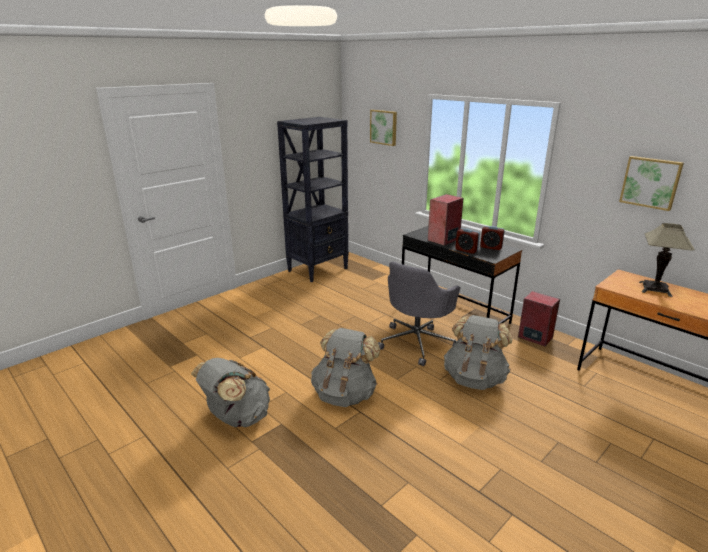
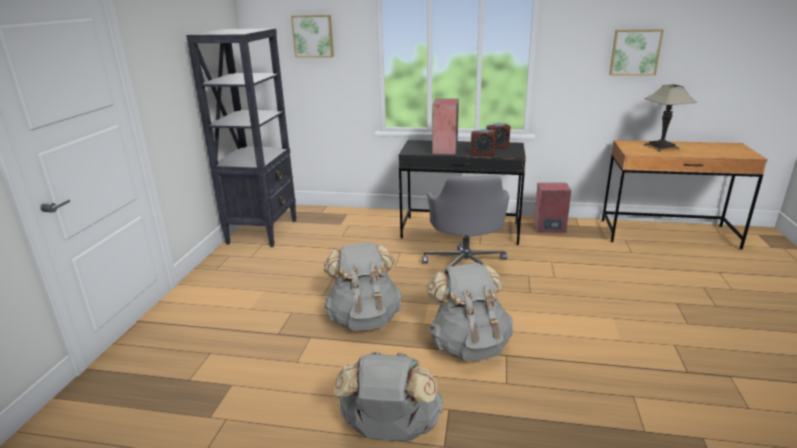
camera: 35 degrees left, 0 degrees up
grey backpack [444,315,513,390] -> grey backpack moved to [324,242,402,331]

